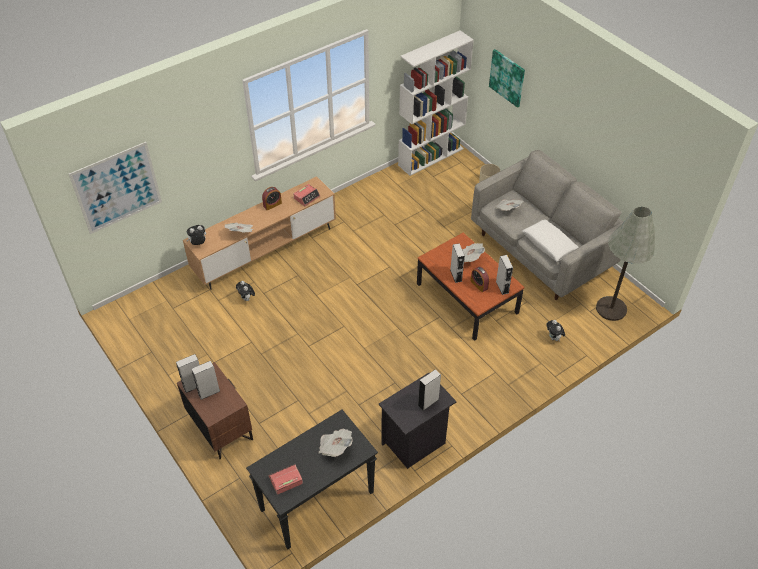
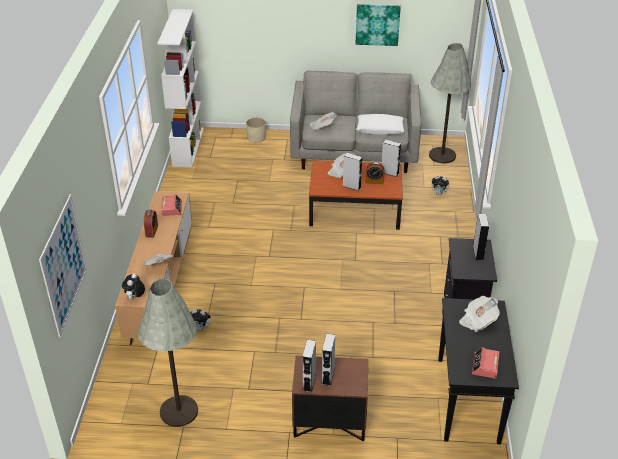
camera: 50 degrees left, 10 degrees down
picture [489,49,525,108] -> picture moved to [356,4,401,46]
none -> grey floor lamp [138,278,198,427]

